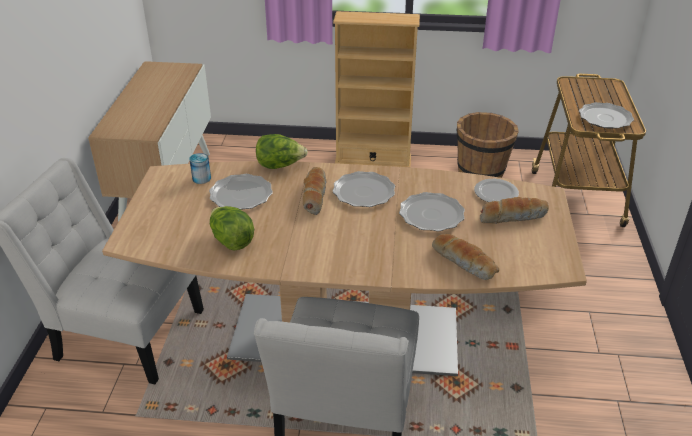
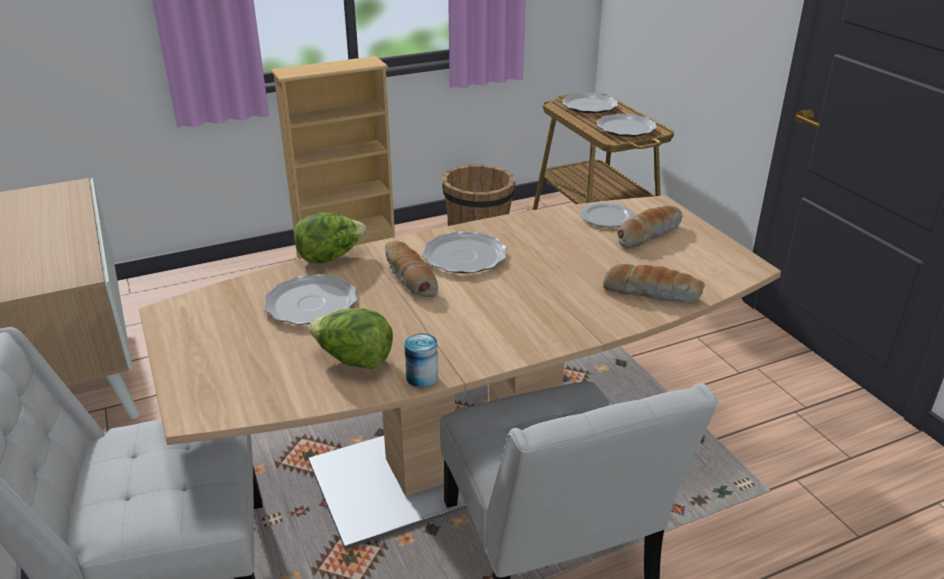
camera: 30 degrees left, 5 degrees down
can [189,153,211,184] -> can moved to [404,333,438,387]
plate [399,192,465,231] -> plate moved to [562,93,618,113]

